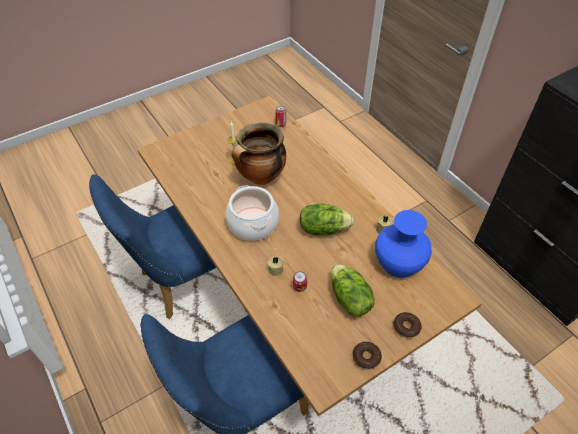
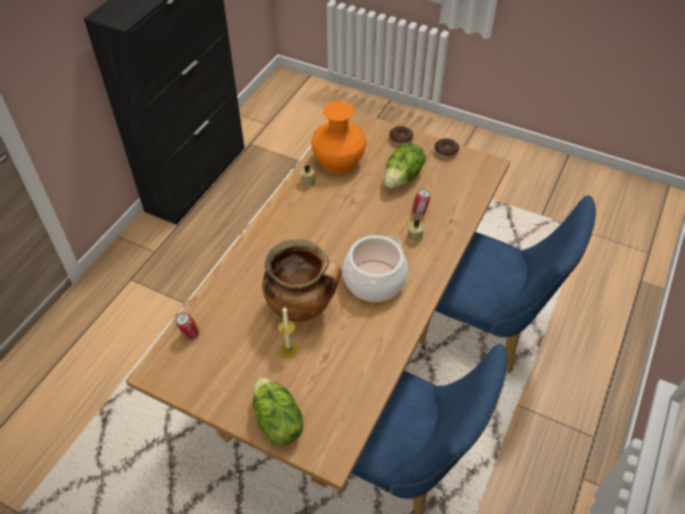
camera: 120 degrees left, 0 degrees up
lettuce [299,203,354,235] -> lettuce moved to [253,377,303,446]
blue vase [375,210,432,278] -> orange vase [311,101,366,174]

